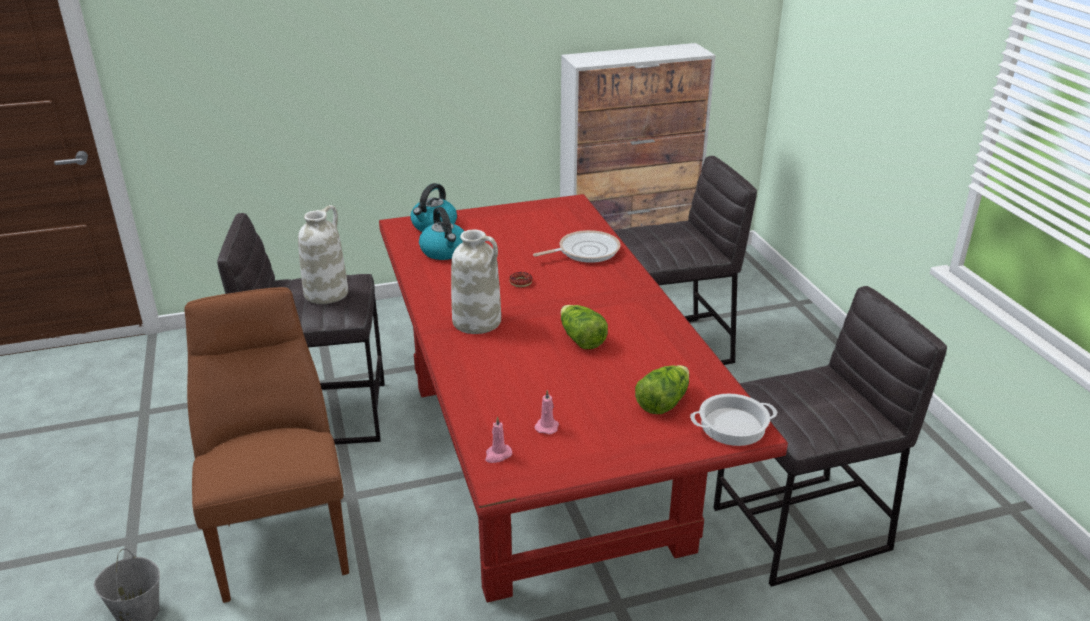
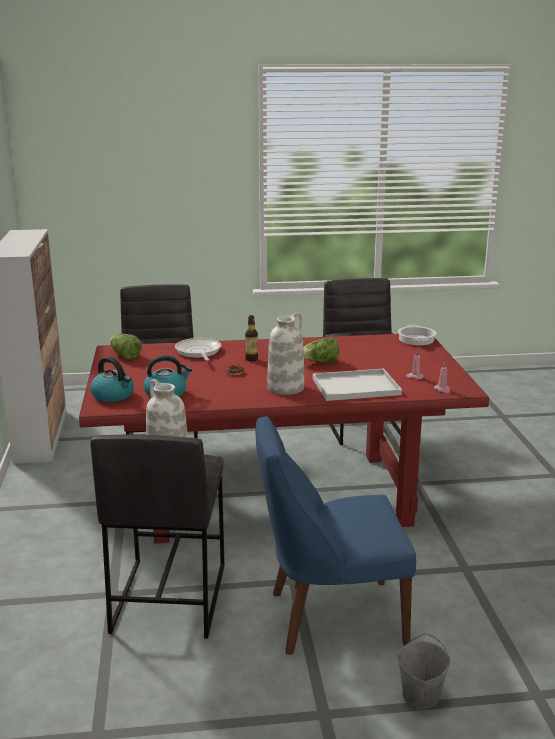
camera: 80 degrees left, 10 degrees down
brown chair [184,287,349,603] -> blue chair [256,416,416,655]
lettuce [635,365,689,414] -> lettuce moved to [110,334,142,360]
none -> bottle [245,315,258,361]
none -> white tray [313,369,402,401]

